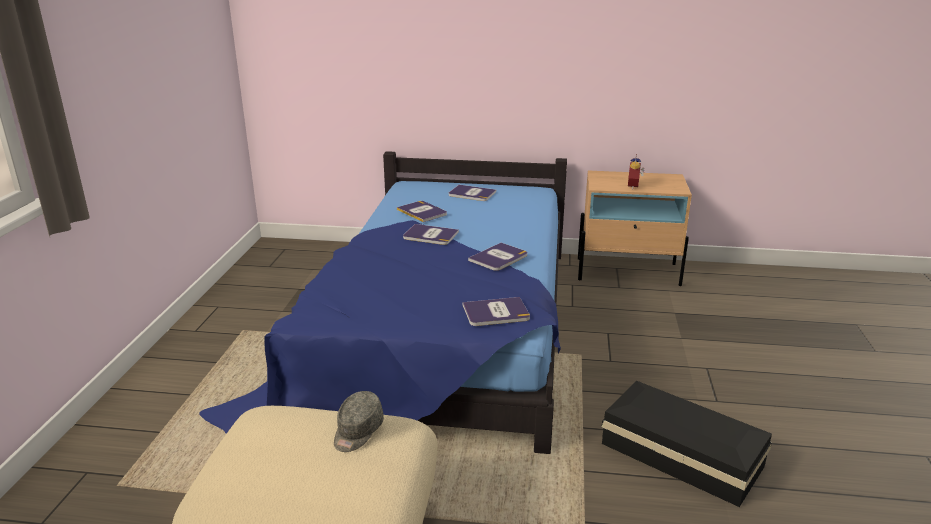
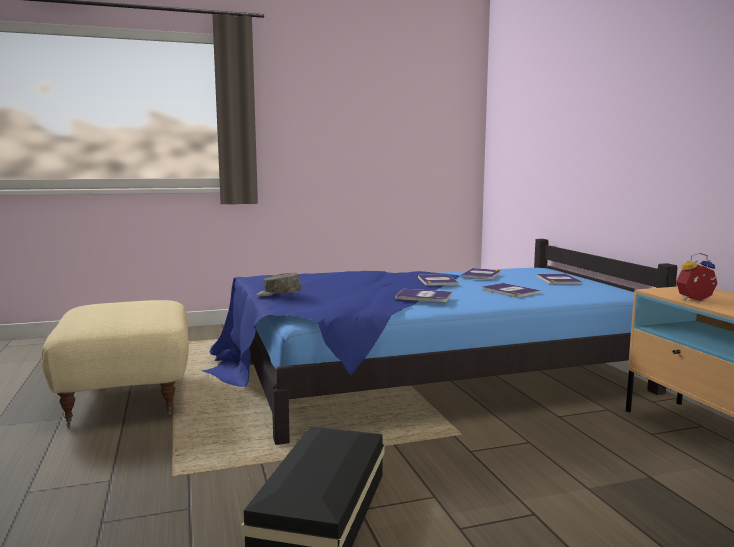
camera: 65 degrees right, 15 degrees down
grey cap [334,391,384,452] -> grey cap moved to [256,273,301,296]
book [463,297,530,326] -> book moved to [482,283,541,298]

